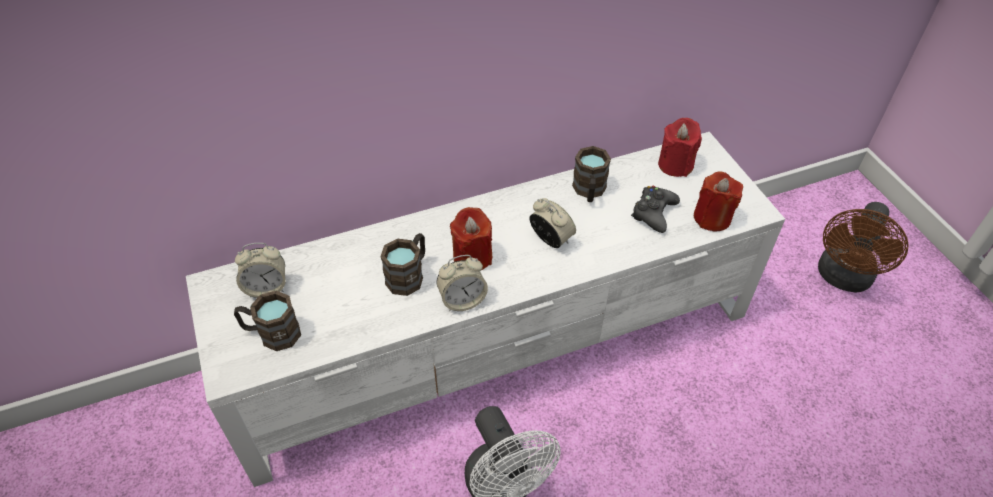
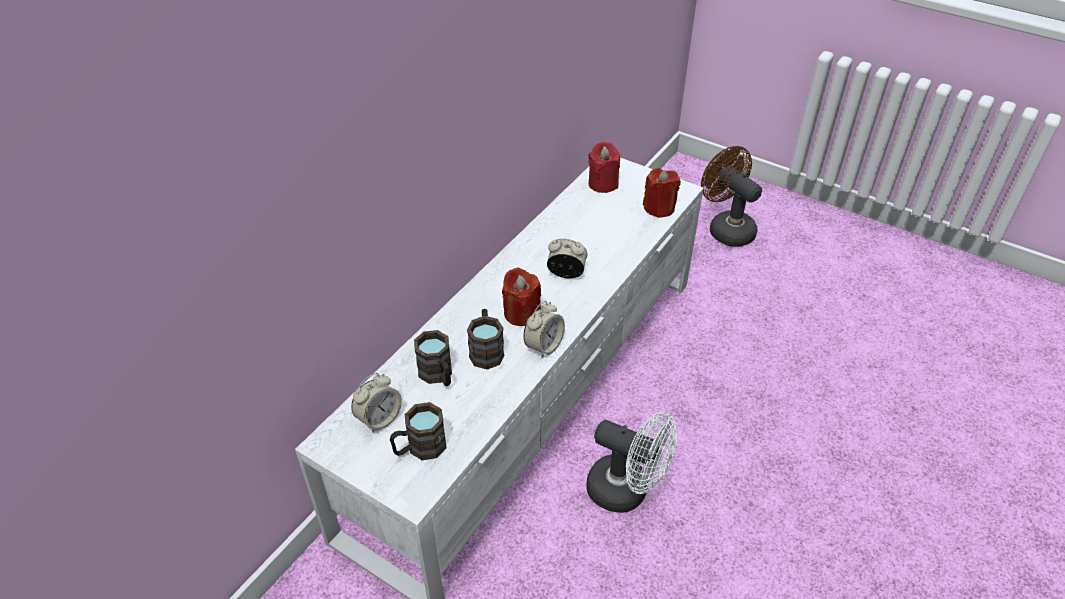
camera: 35 degrees left, 5 degrees down
brown mug [572,146,611,202] -> brown mug moved to [414,330,452,386]
black game controller [631,186,680,233] -> none
brown fan [818,202,908,293] -> brown fan turned 150 degrees clockwise [701,146,762,247]

